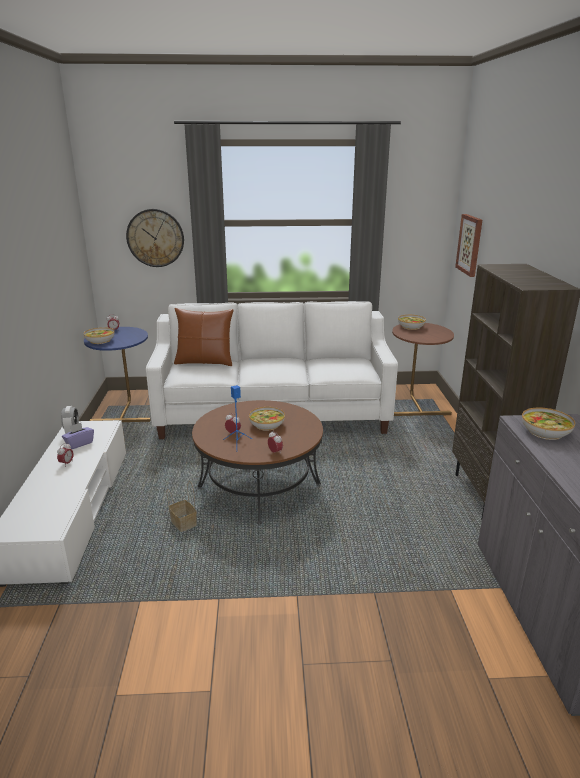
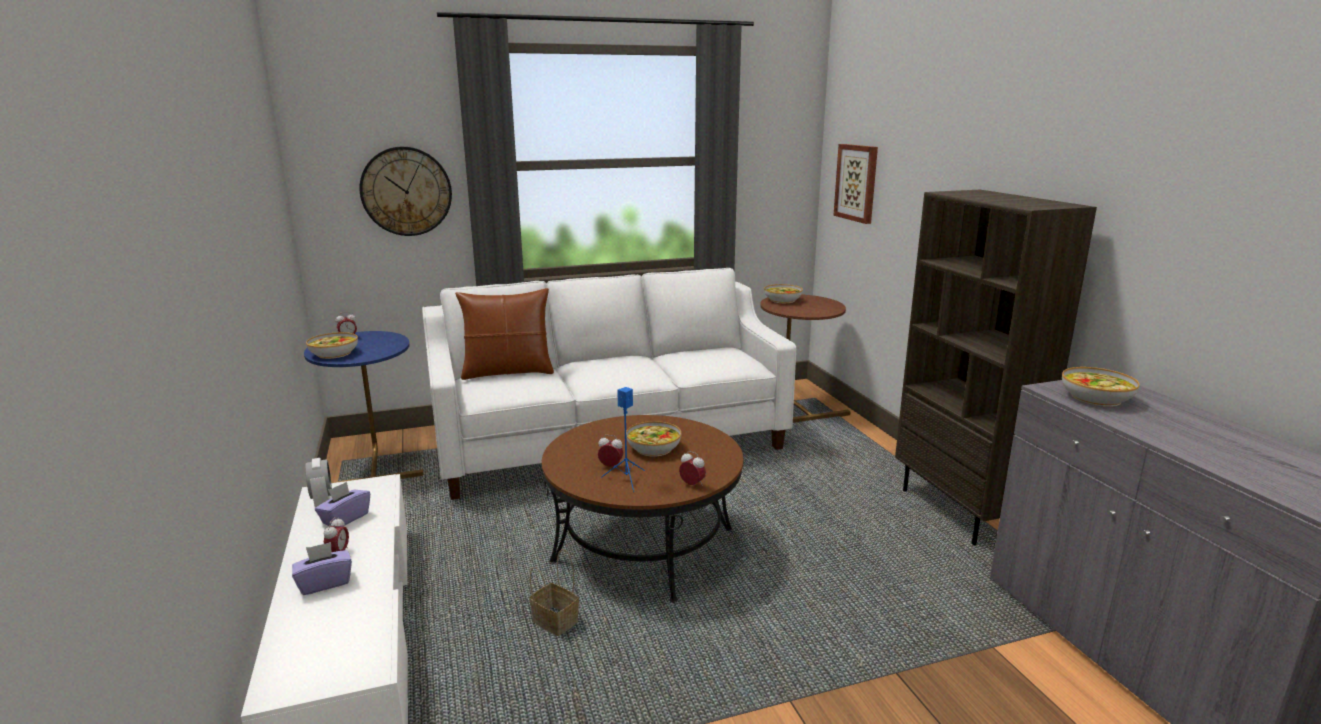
camera: 15 degrees left, 5 degrees down
none -> purple tissue box [292,542,352,595]

